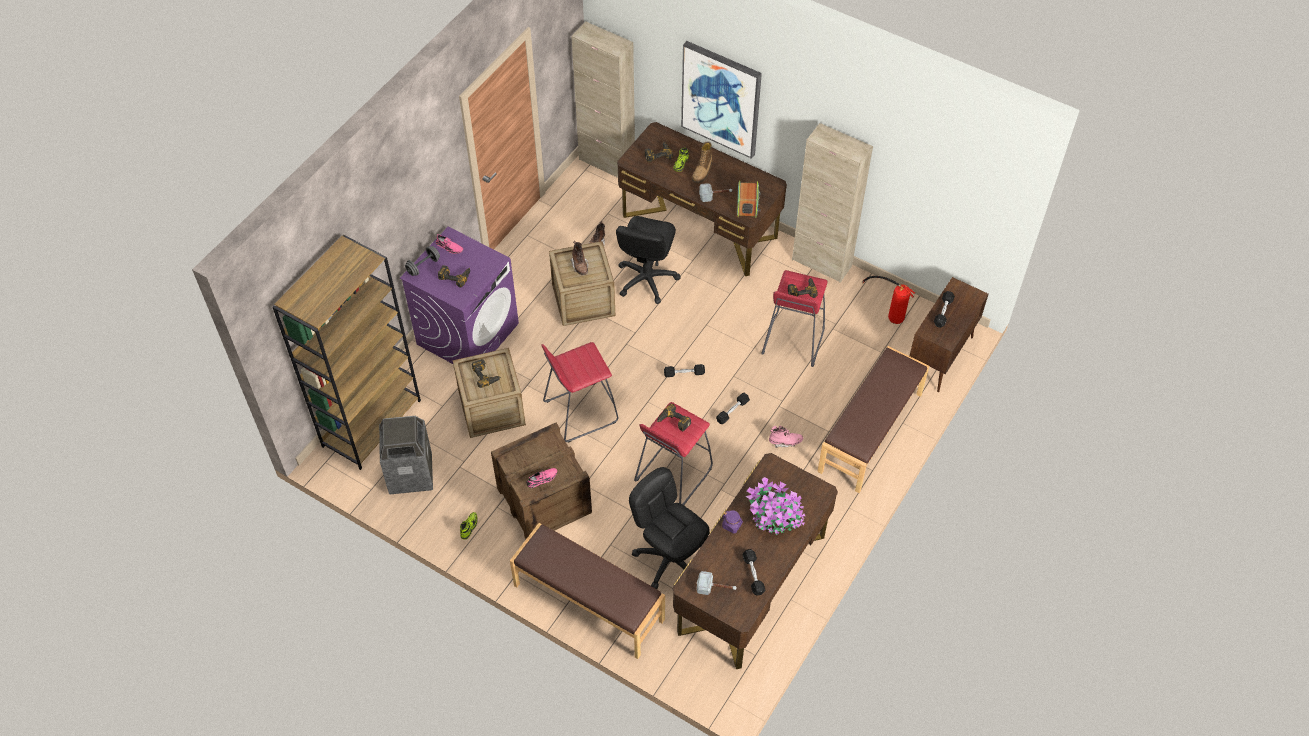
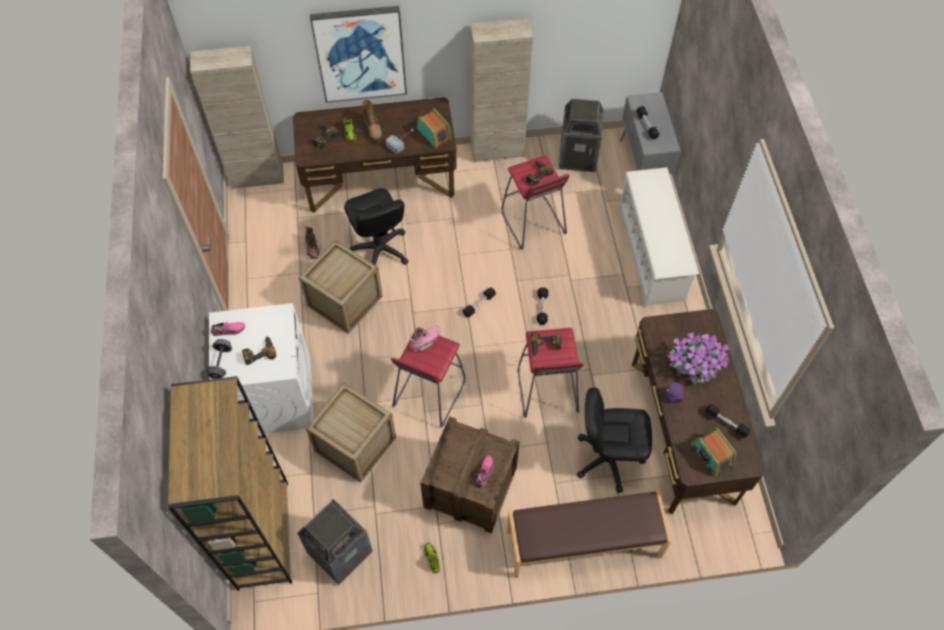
camera: 40 degrees left, 5 degrees up
purple washing machine [400,227,519,364] -> white washing machine [209,303,314,434]
power drill [472,359,501,388] -> none
brown boot [570,241,589,275] -> none
hammer [697,571,736,595] -> radio [691,428,736,477]
pink boot [769,426,803,448] -> pink boot moved to [410,326,440,352]
brown bench [817,346,929,493] -> white shoe rack [619,167,699,307]
fire extinguisher [862,276,915,324] -> trash can [559,99,603,172]
brown cabinet [909,277,988,392] -> grey cabinet [620,92,681,174]

